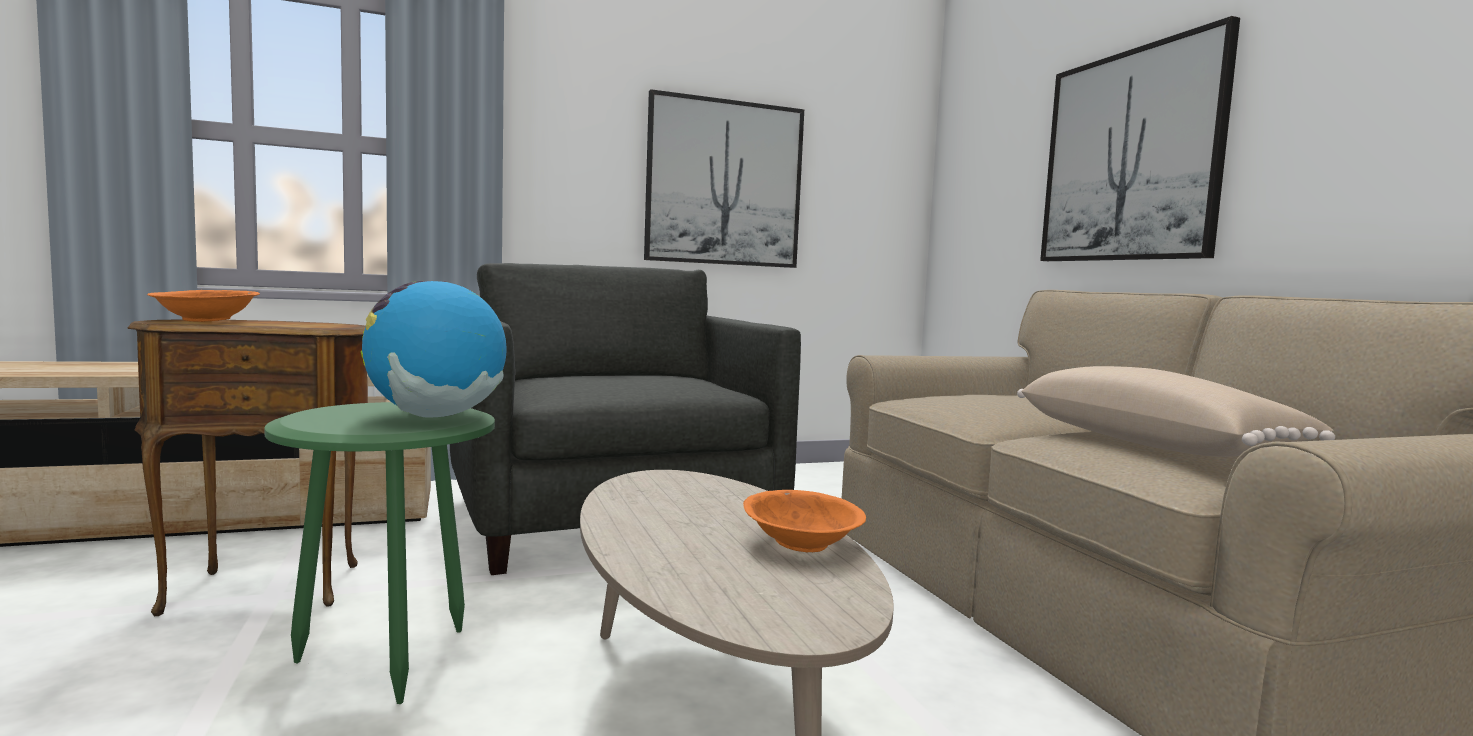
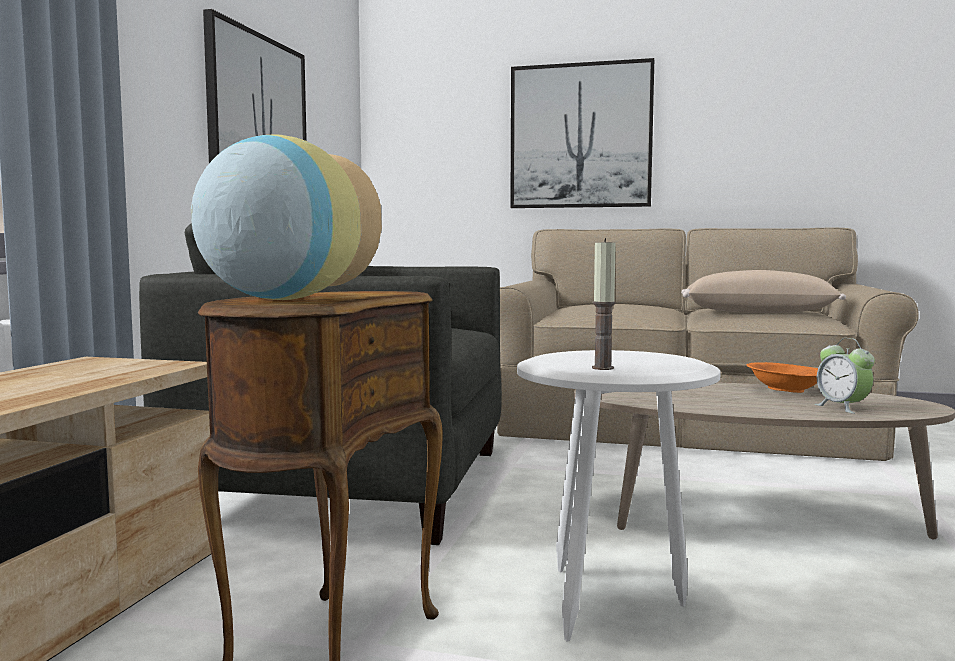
camera: 55 degrees left, 0 degrees up
orange bowl [147,290,260,322] -> vase [191,135,382,300]
green side table [264,402,495,704] -> white side table [517,350,721,642]
globe [361,281,507,417] -> none
none -> candle [592,238,616,370]
none -> alarm clock [814,338,875,414]

